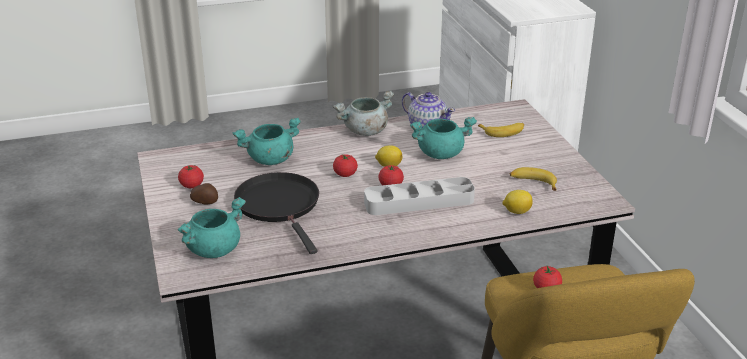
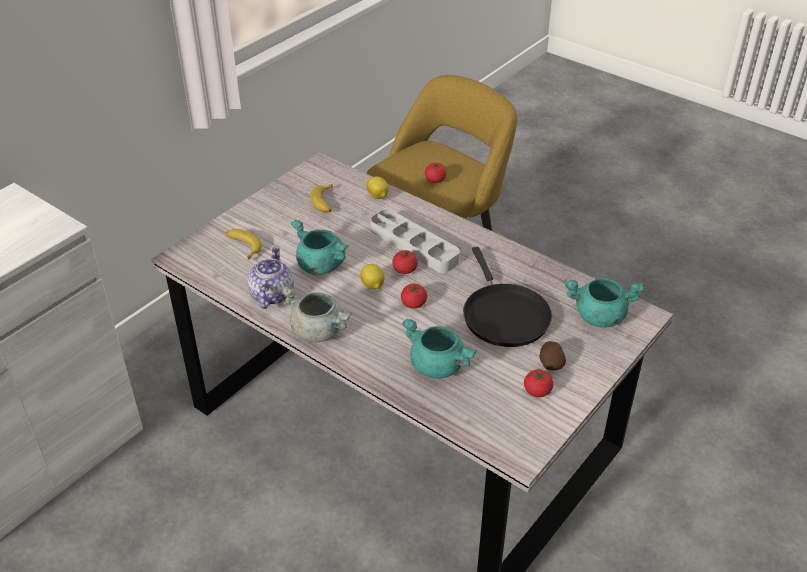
camera: 125 degrees left, 10 degrees up
black frying pan [234,172,319,254] -> black frying pan turned 45 degrees counterclockwise [463,247,552,347]

